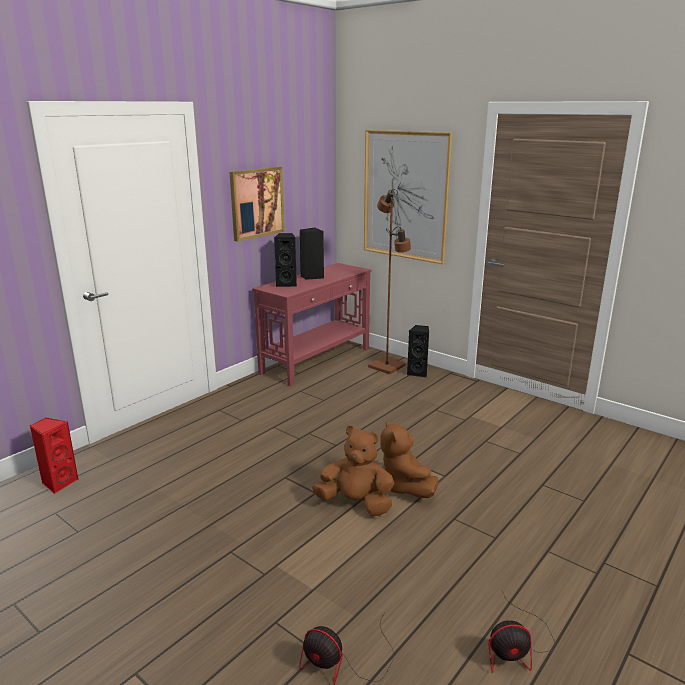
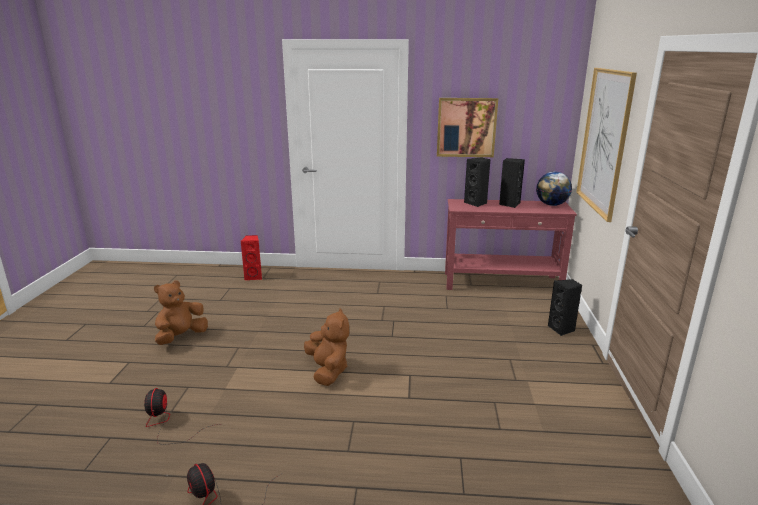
camera: 55 degrees right, 0 degrees up
brown floor lamp [368,189,411,374] -> none
brown plush toy [380,420,439,498] -> brown plush toy moved to [154,280,208,345]
none -> globe [536,172,572,206]

